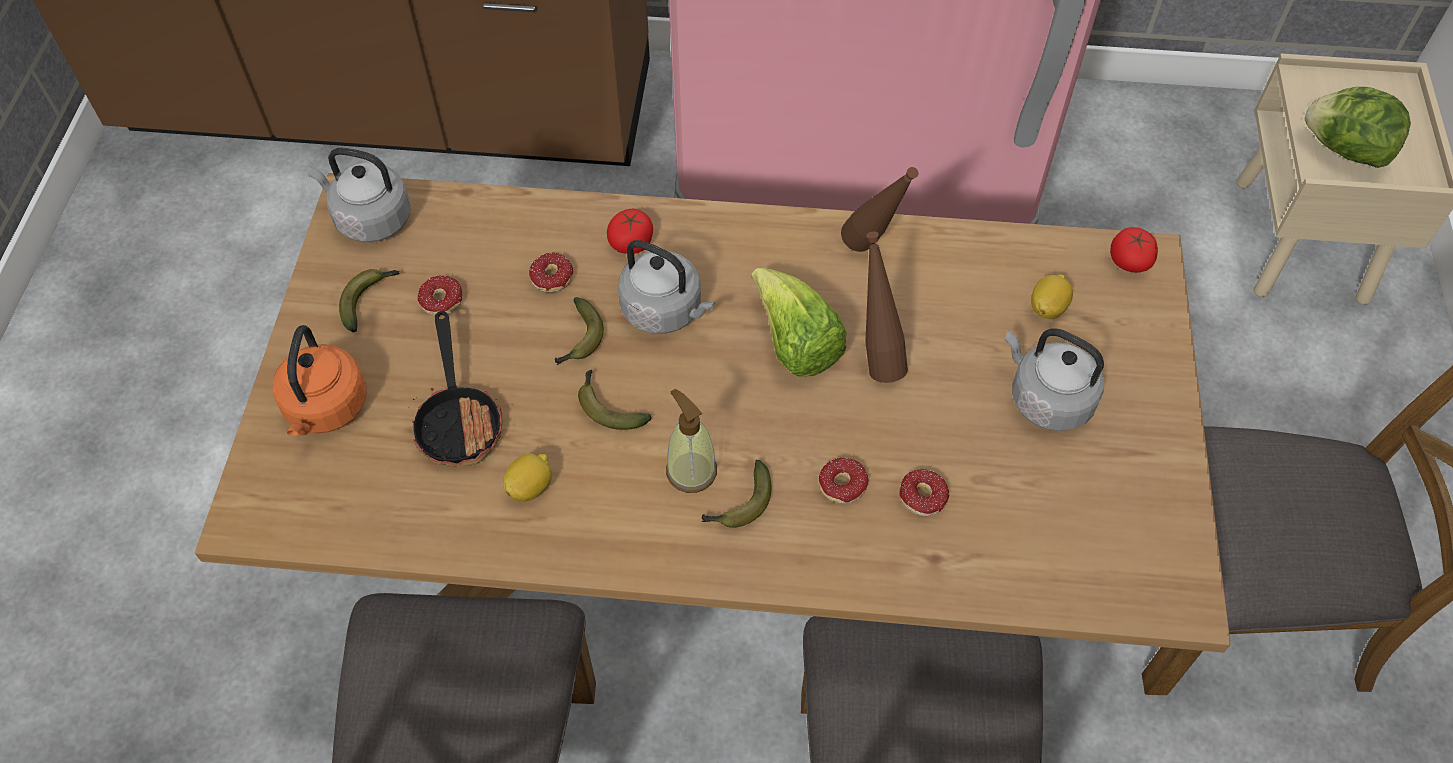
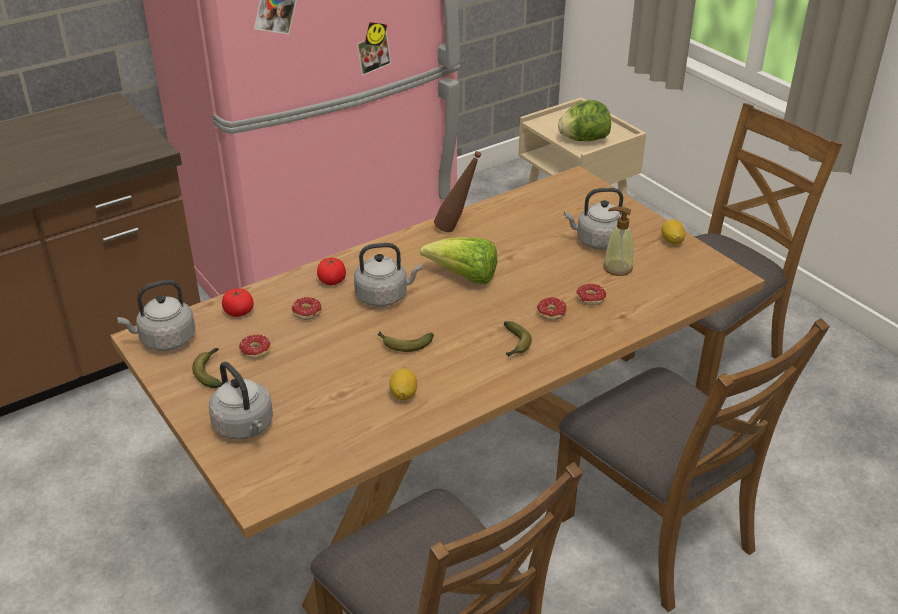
camera: 40 degrees left, 20 degrees down
orange kettle [273,325,367,436] -> grey kettle [209,361,273,439]
frying pan [408,311,503,466] -> none
banana [555,297,604,365] -> none
soap dispenser [666,389,717,493] -> soap dispenser moved to [603,207,633,276]
brown bottle [865,232,908,383] -> none
lemon [1031,274,1073,319] -> lemon moved to [661,219,685,245]
tomato [1110,227,1158,273] -> tomato moved to [222,288,254,317]

